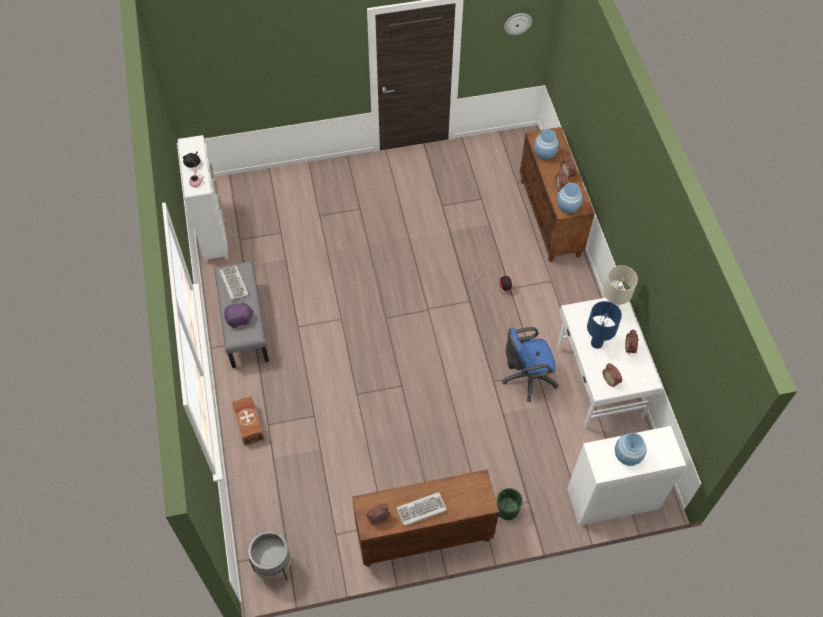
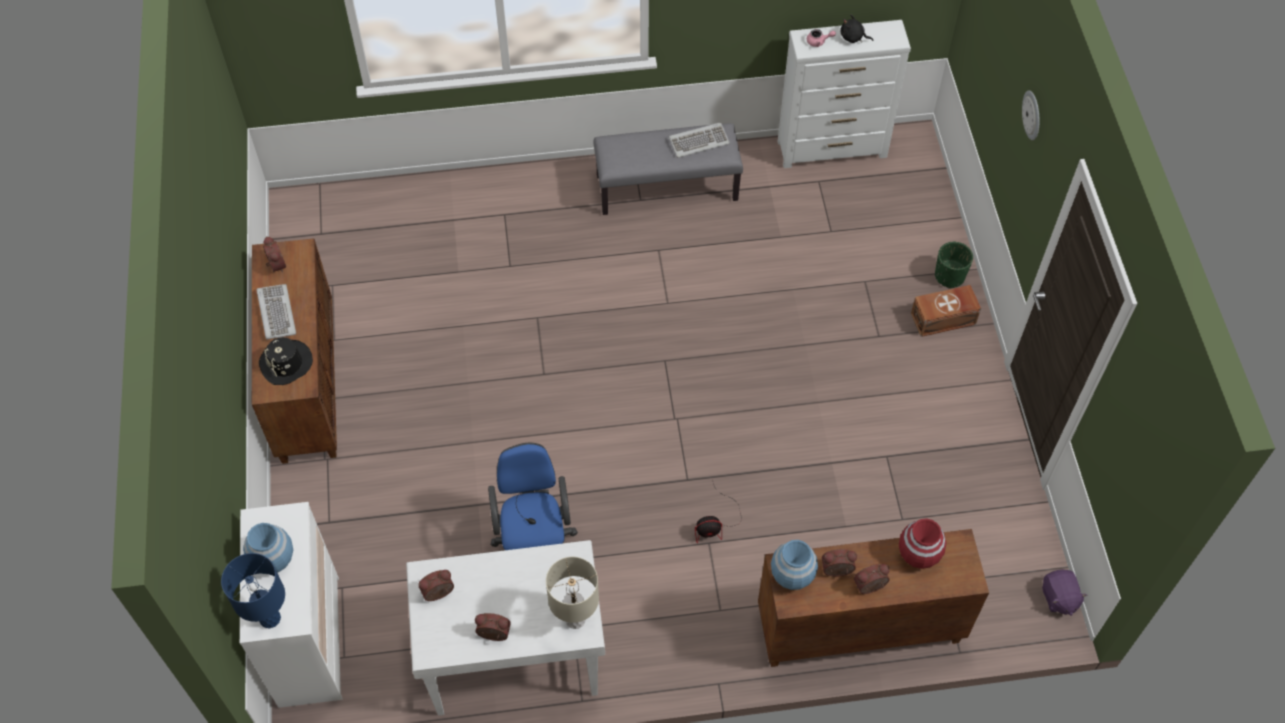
camera: 95 degrees right, 0 degrees up
purple plush toy [224,300,254,328] -> purple plush toy moved to [1042,570,1087,616]
brown storage box [232,396,264,446] -> brown storage box moved to [911,285,981,337]
grey planter [248,531,291,580] -> none
green planter [497,488,523,520] -> green planter moved to [935,242,973,288]
wall clock [504,13,532,35] -> wall clock moved to [1022,90,1040,140]
blue vase [534,129,559,160] -> red vase [899,518,946,569]
blue table lamp [587,301,622,349] -> blue table lamp moved to [221,553,285,628]
none -> black hat [259,337,313,385]

